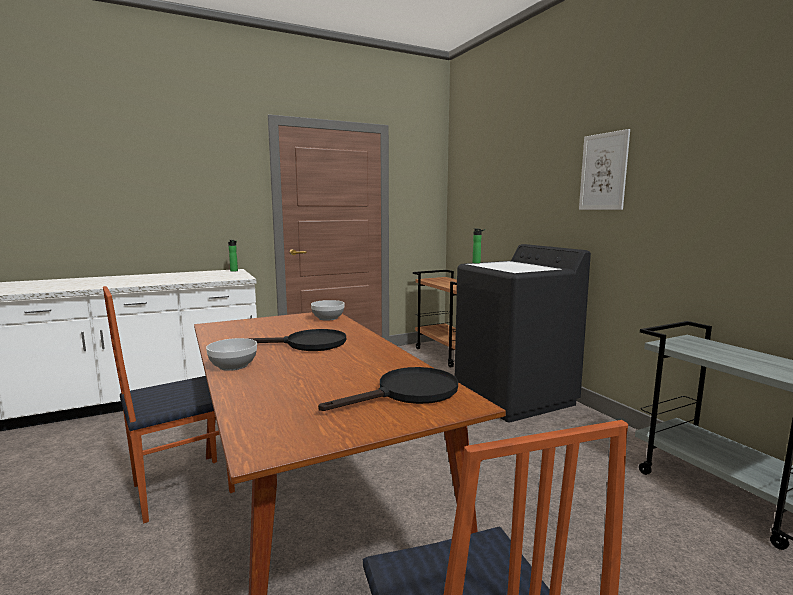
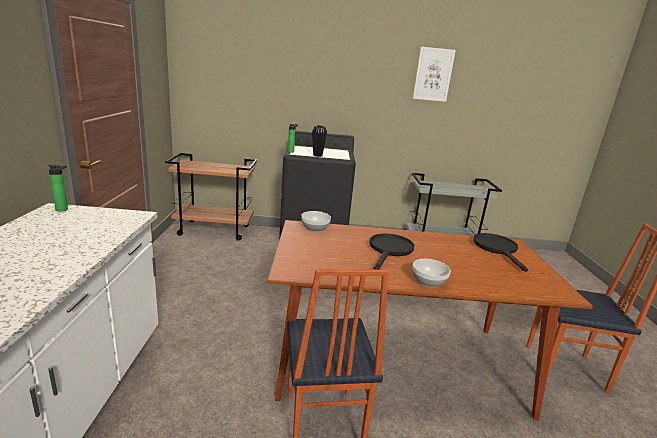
camera: 65 degrees left, 10 degrees up
picture [579,129,630,210] -> picture moved to [413,47,456,102]
none -> black vase [312,125,327,157]

